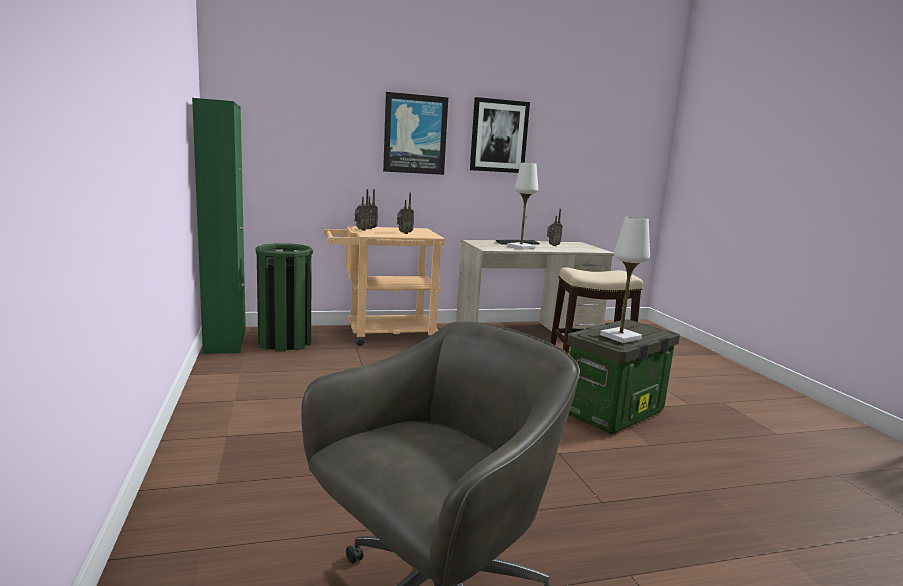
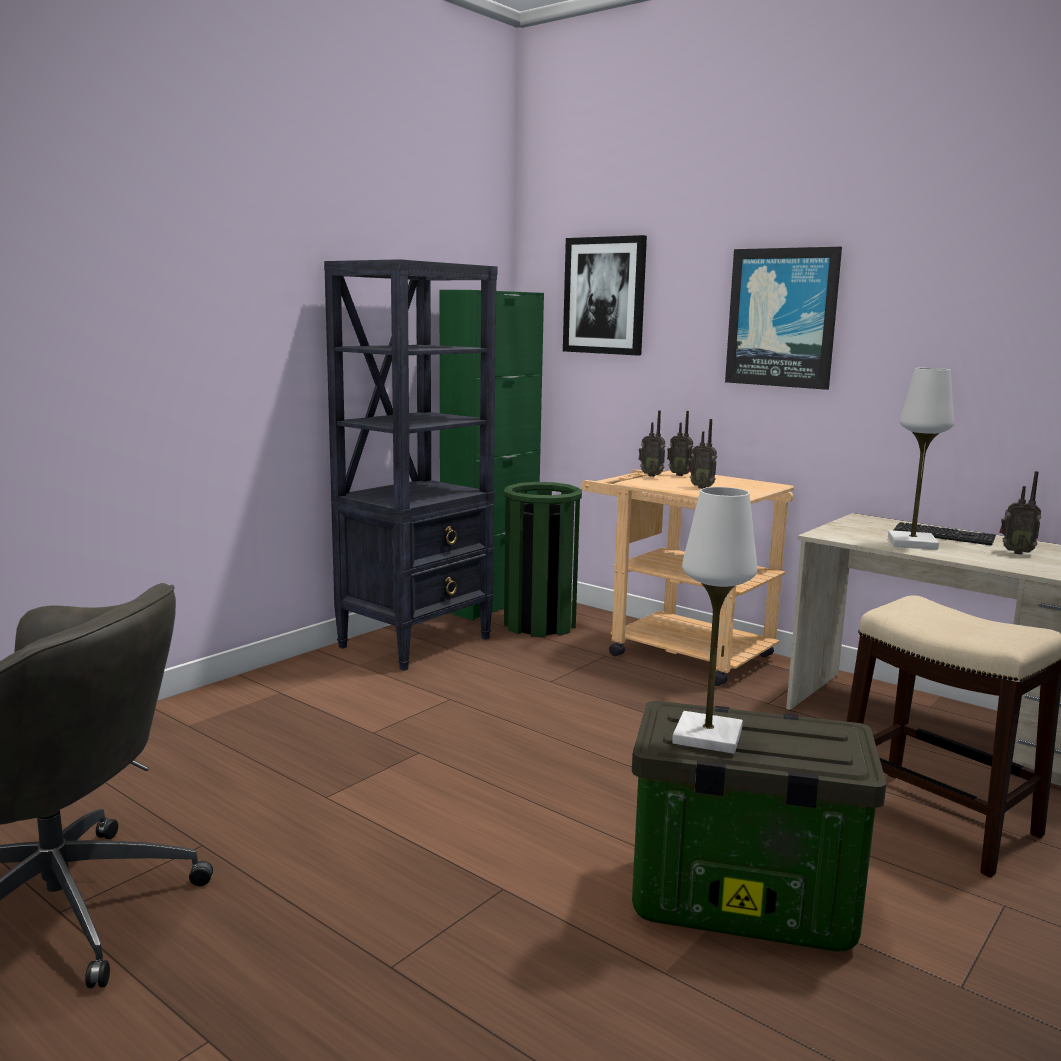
camera: 55 degrees right, 0 degrees up
picture [470,97,530,173] -> picture moved to [563,235,647,356]
none -> black bookcase [324,259,497,671]

